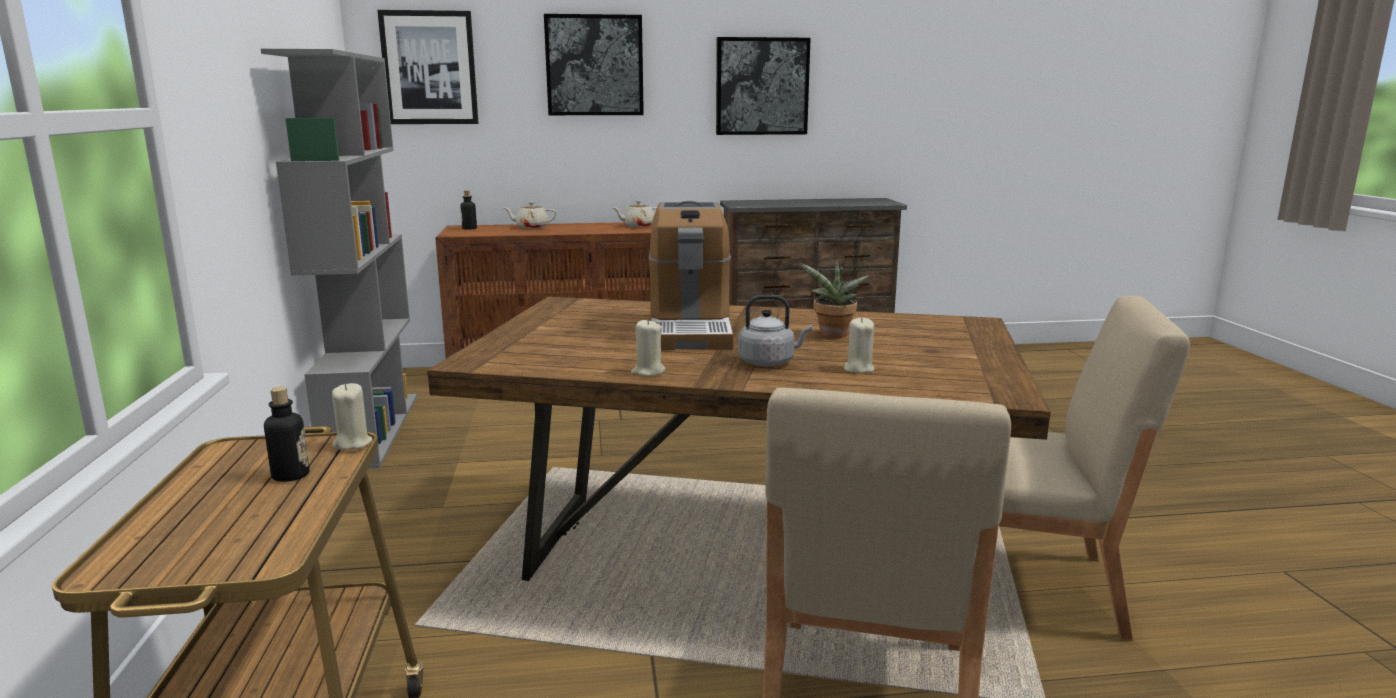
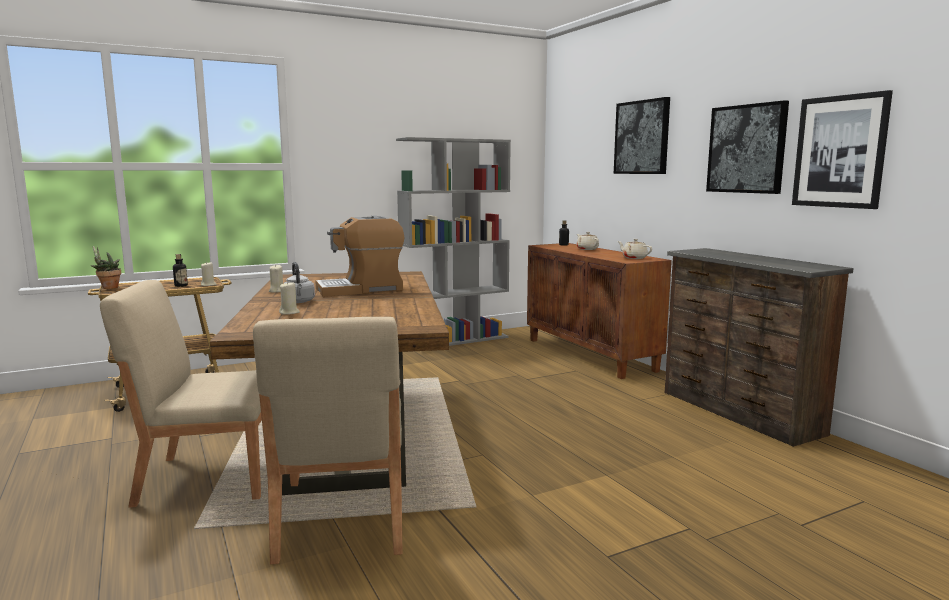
camera: 70 degrees right, 5 degrees down
picture [377,10,479,124] -> picture moved to [792,90,893,209]
potted plant [800,260,869,338] -> potted plant moved to [90,246,121,289]

